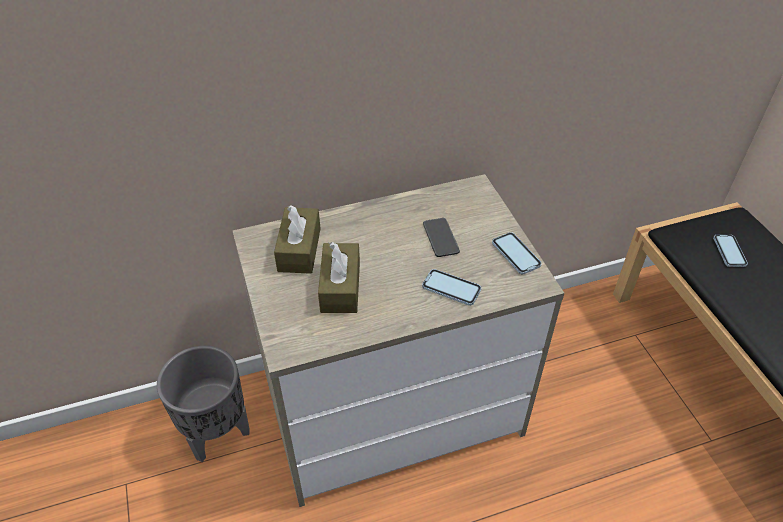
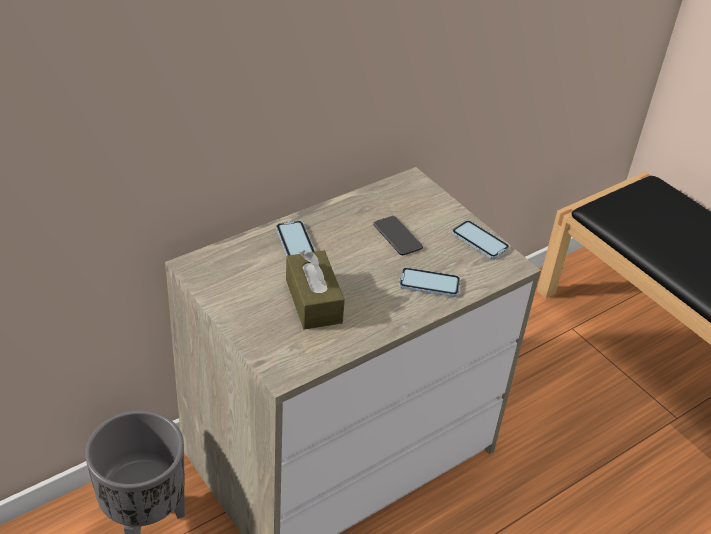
camera: 20 degrees left, 5 degrees down
brown tissue box [274,205,321,274] -> none
phone [713,235,748,267] -> phone moved to [276,221,316,256]

